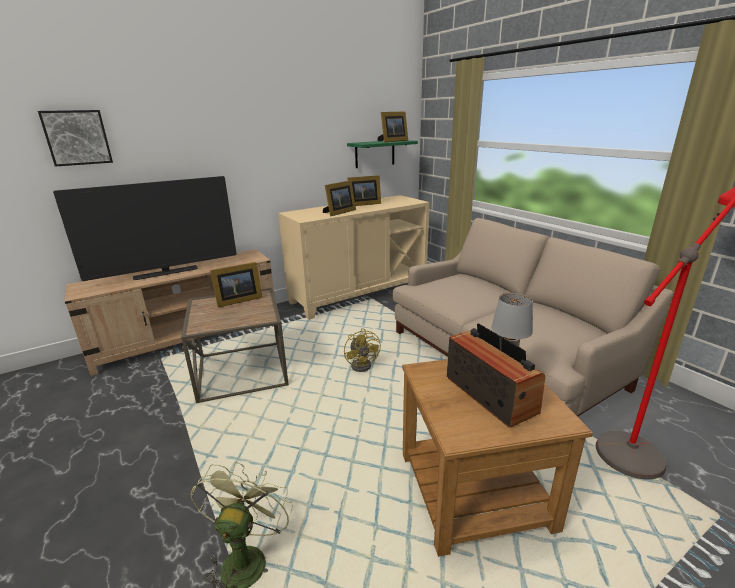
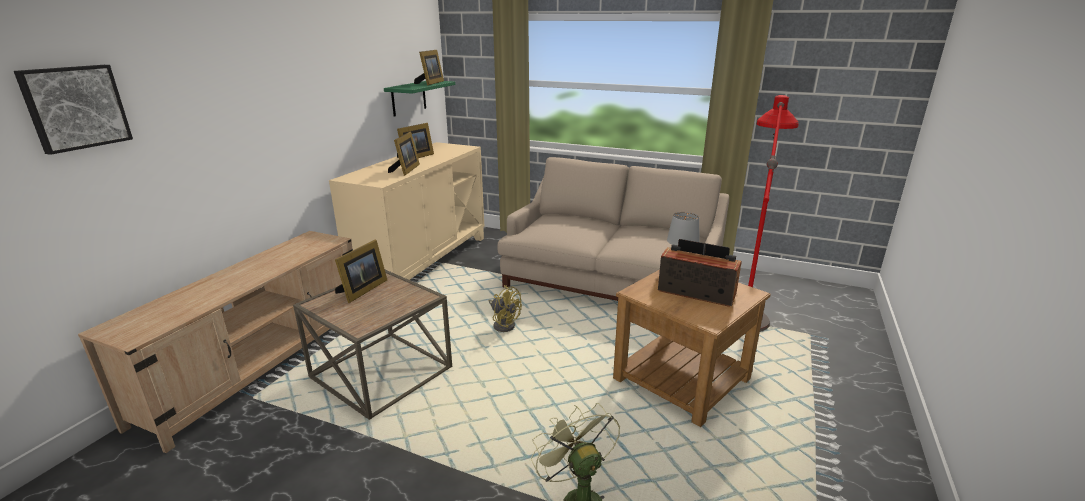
camera: 35 degrees left, 0 degrees up
television [53,176,237,281] -> none

